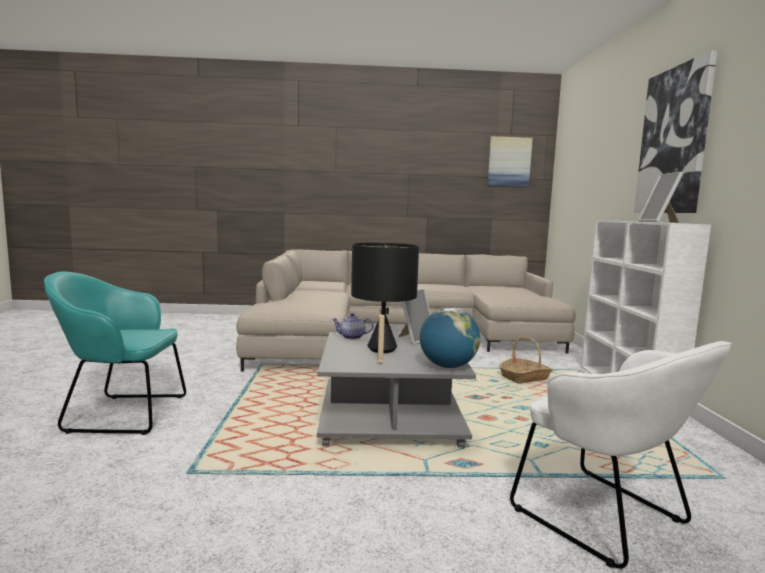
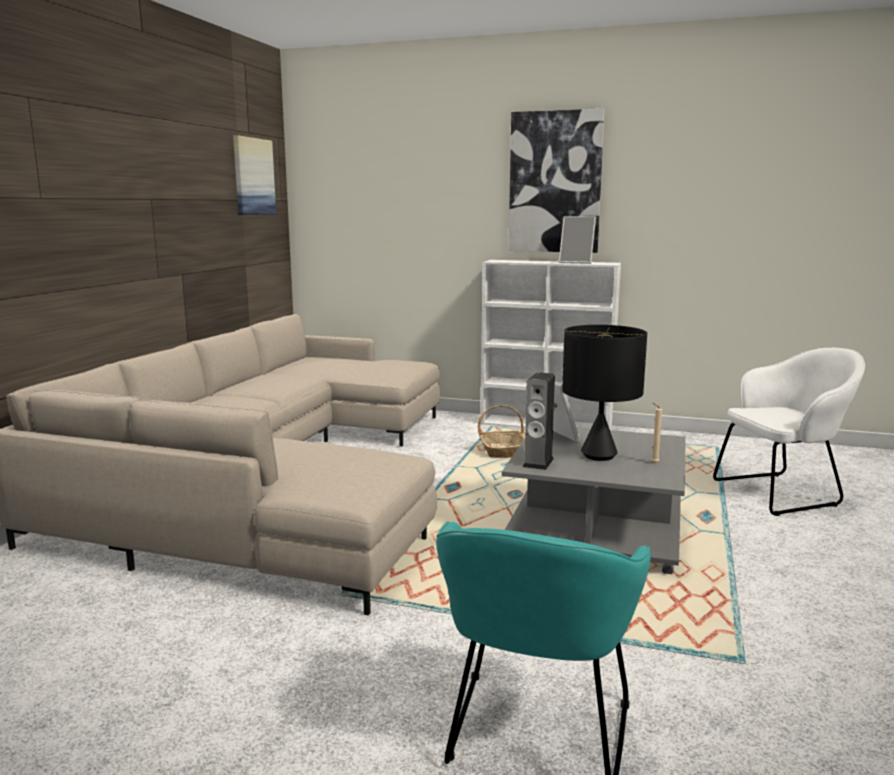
camera: 70 degrees left, 5 degrees up
teapot [332,313,374,340] -> speaker [523,372,555,470]
globe [420,308,480,368] -> none

